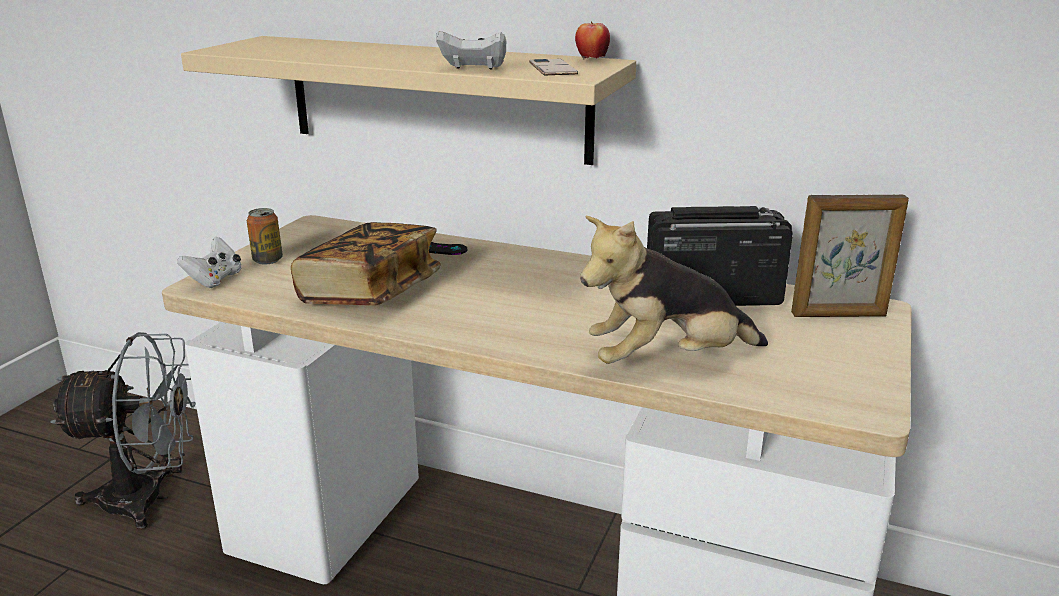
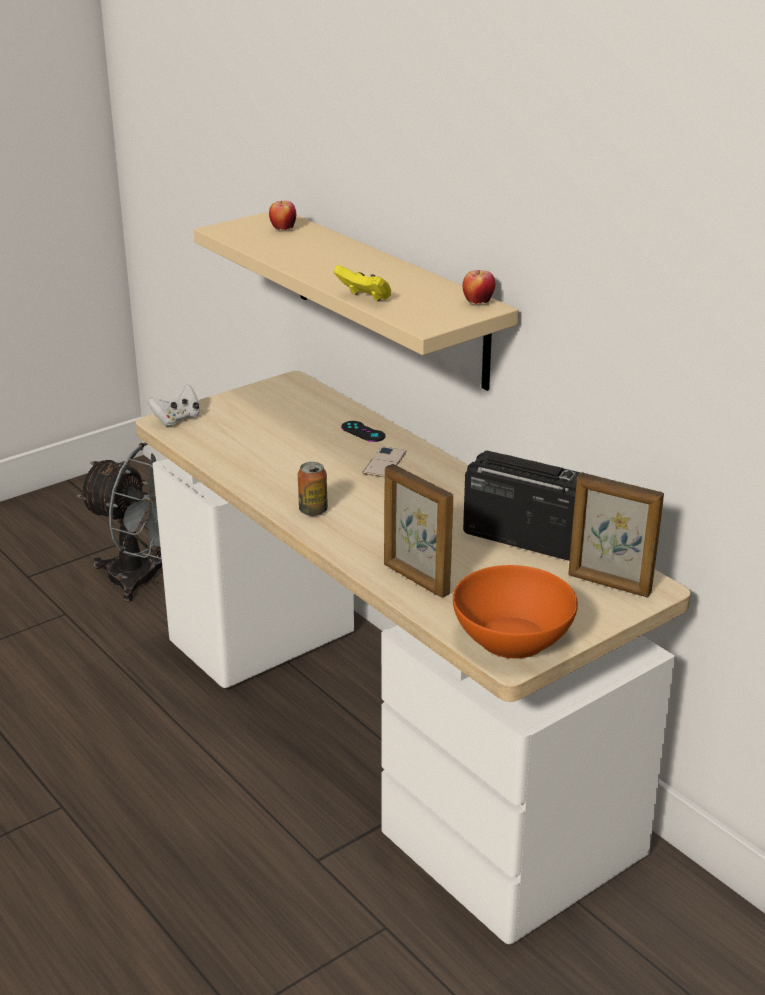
camera: 30 degrees right, 5 degrees up
can [247,208,283,265] -> can moved to [298,462,328,516]
book [291,222,441,306] -> none
white game controller [436,31,506,70] -> yellow game controller [334,265,391,302]
phone [529,59,578,75] -> phone moved to [363,446,406,477]
plush toy [580,216,768,364] -> picture frame [384,464,453,598]
none -> apple [269,201,296,230]
none -> orange bowl [453,565,578,659]

